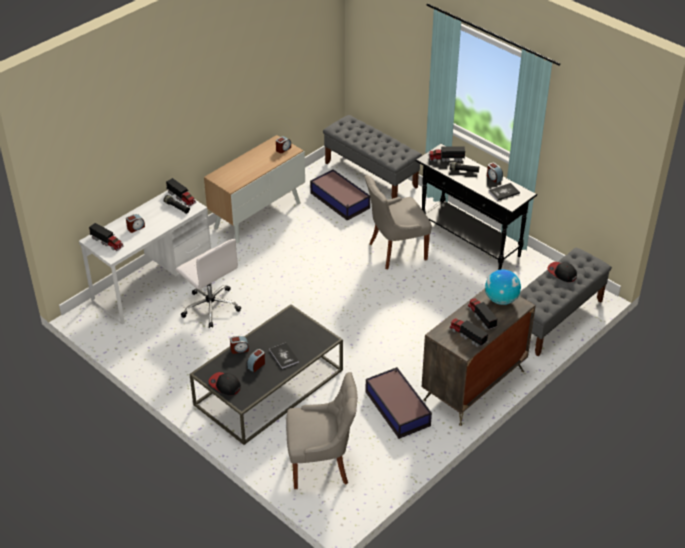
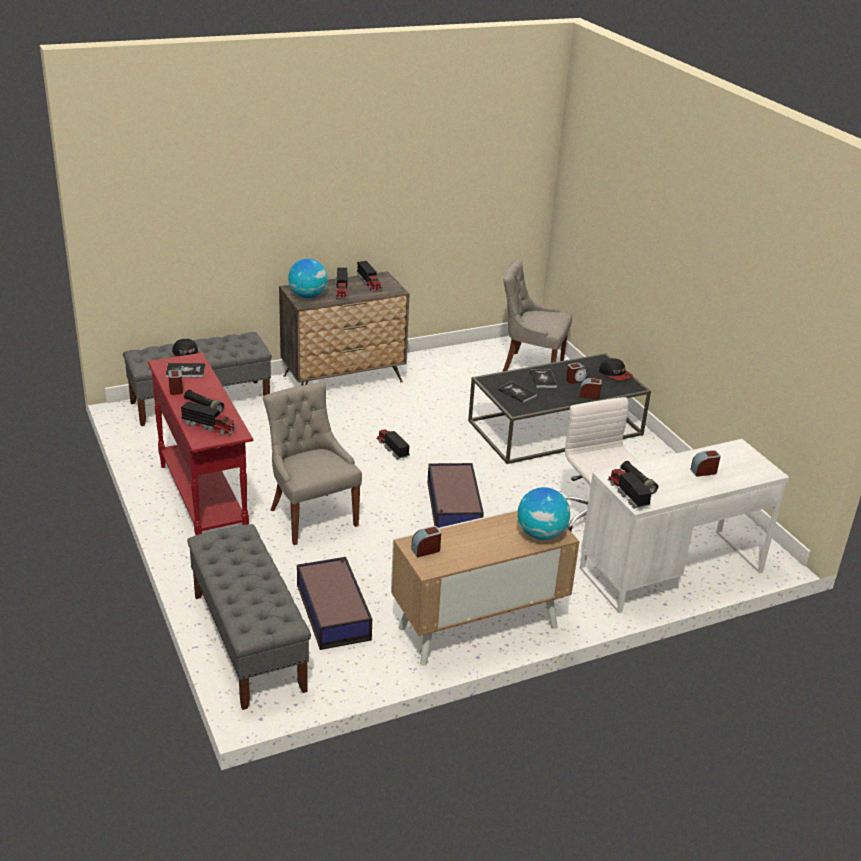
camera: 160 degrees left, 10 degrees down
toy truck [89,223,124,251] -> toy truck moved to [377,429,410,460]
grey chair [365,175,432,270] -> grey chair turned 120 degrees counterclockwise [263,382,362,545]
storage box [365,367,432,439] -> storage box moved to [427,463,484,528]
black console table [415,144,537,270] -> red console table [148,353,253,536]
none -> book [498,381,537,403]
none -> globe [517,487,570,540]

